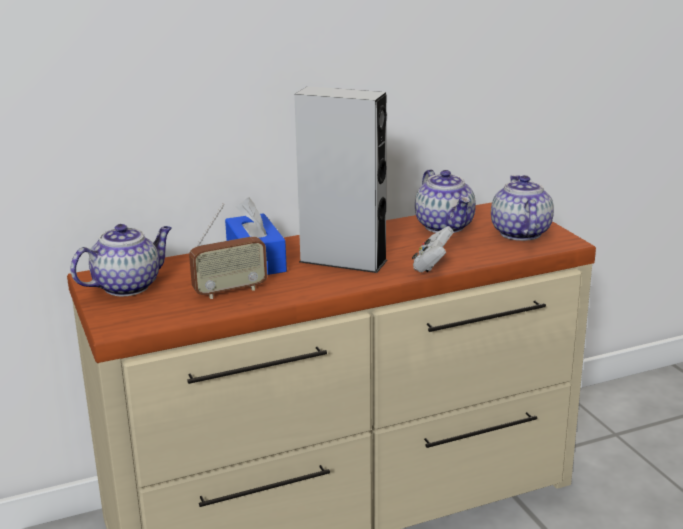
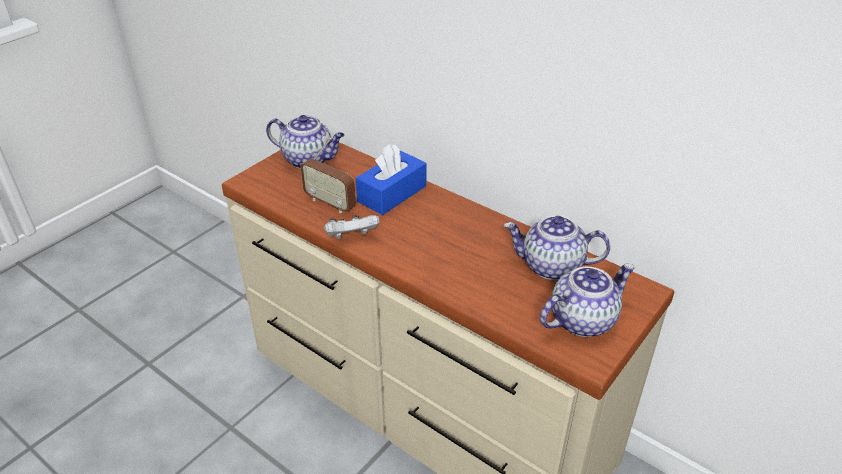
camera: 60 degrees right, 15 degrees up
grey speaker [294,86,387,273] -> none
white game controller [412,226,454,272] -> white game controller moved to [324,215,379,239]
teapot [415,169,476,233] -> teapot turned 60 degrees clockwise [504,215,610,280]

